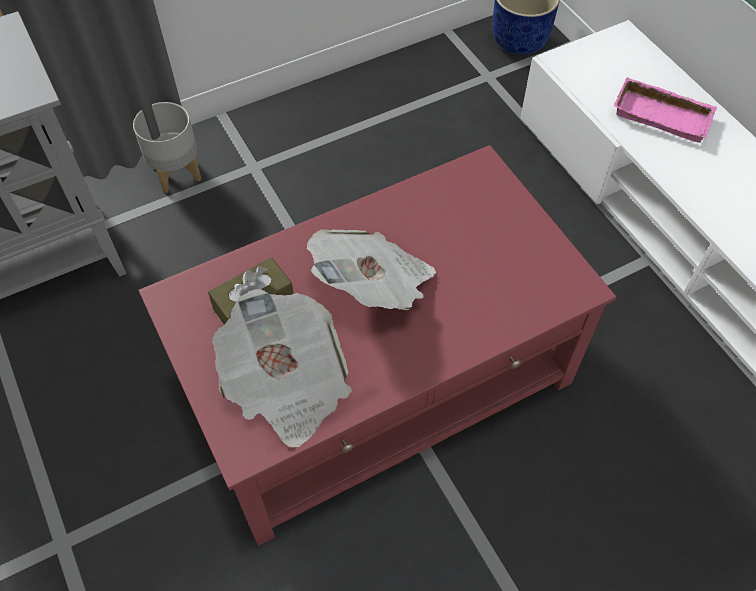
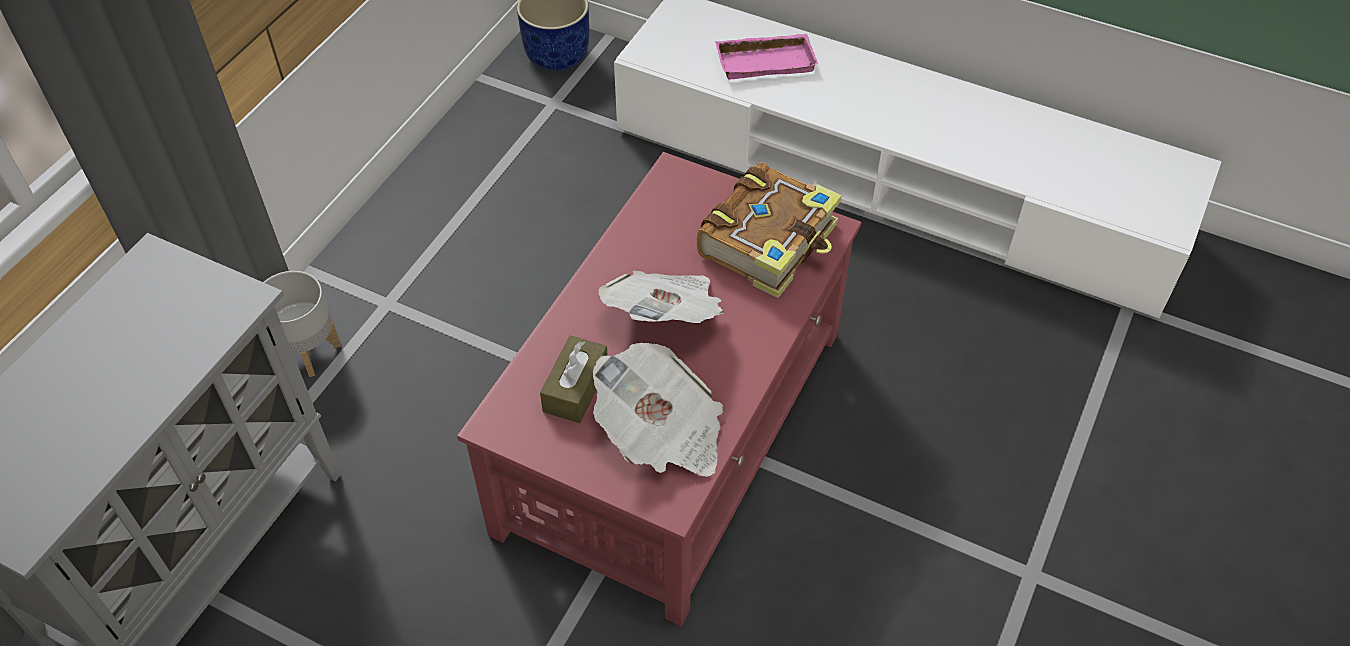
camera: 35 degrees left, 5 degrees down
none -> book [697,162,842,298]

